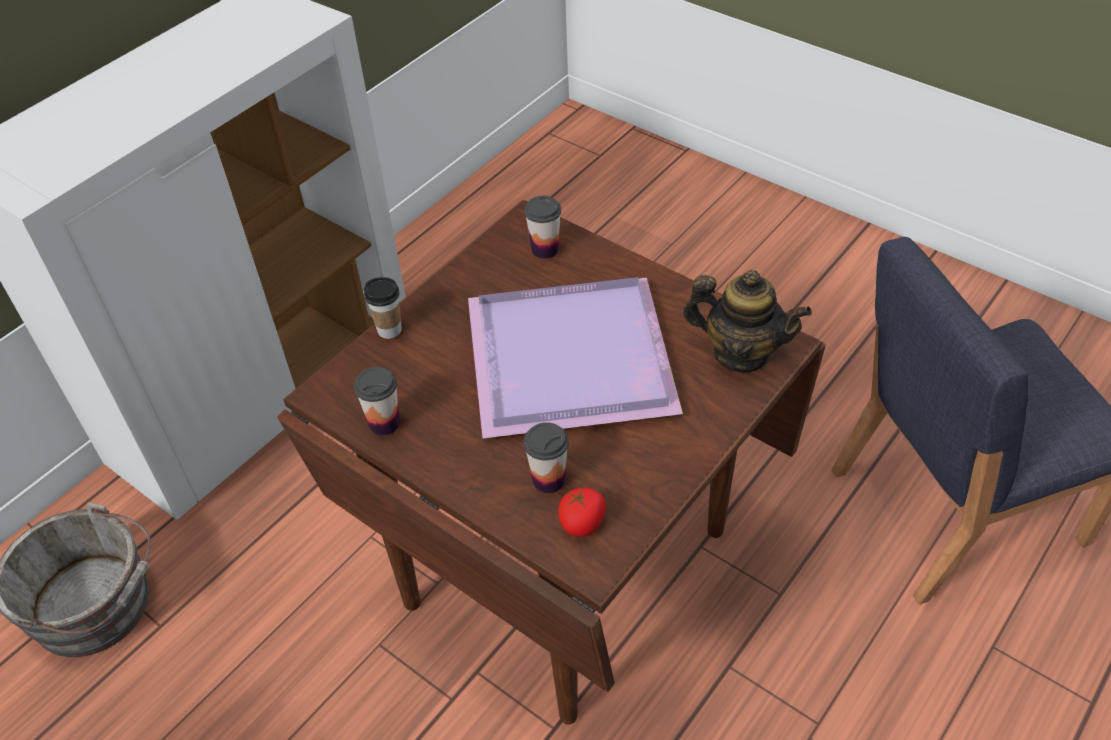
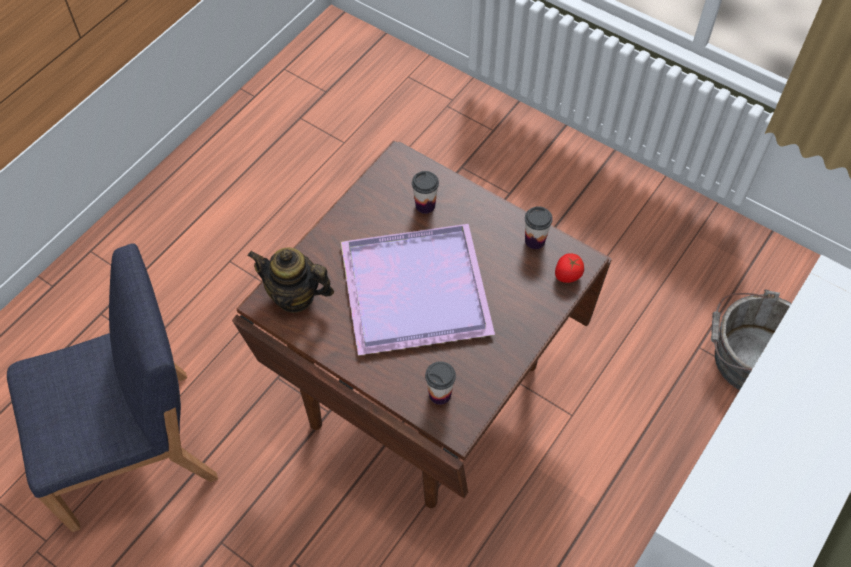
camera: 175 degrees right, 10 degrees up
cup [364,277,402,339] -> none
tomato [558,487,606,537] -> tomato moved to [555,253,584,283]

